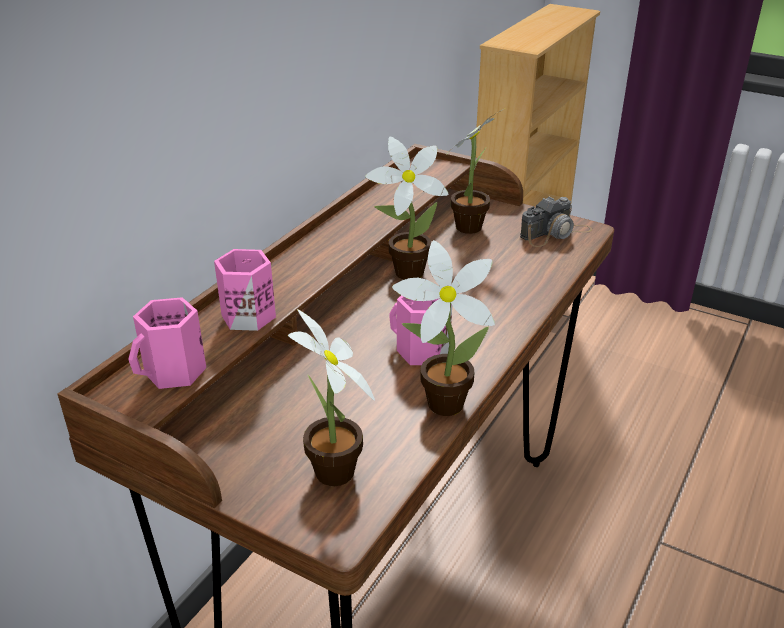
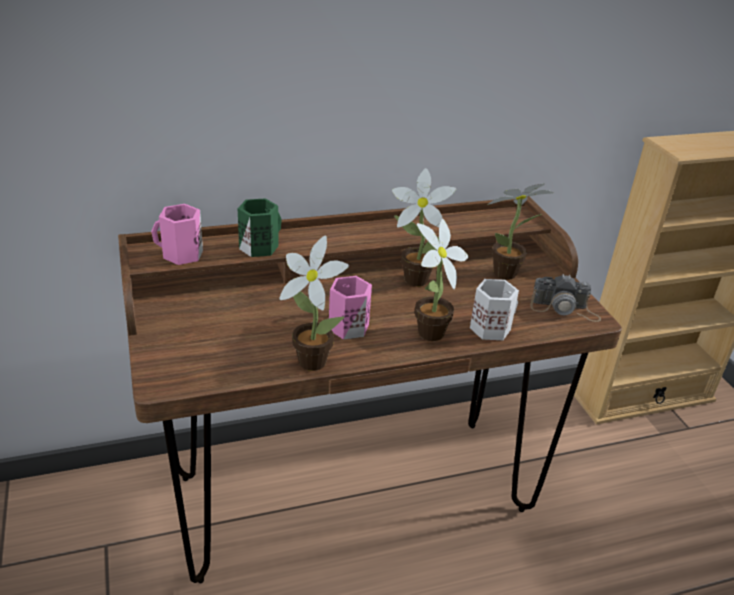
camera: 40 degrees right, 0 degrees up
pink mug [214,249,276,331] -> green mug [238,198,282,257]
potted plant [288,309,375,486] -> potted plant moved to [415,219,469,341]
none -> white mug [470,279,519,340]

